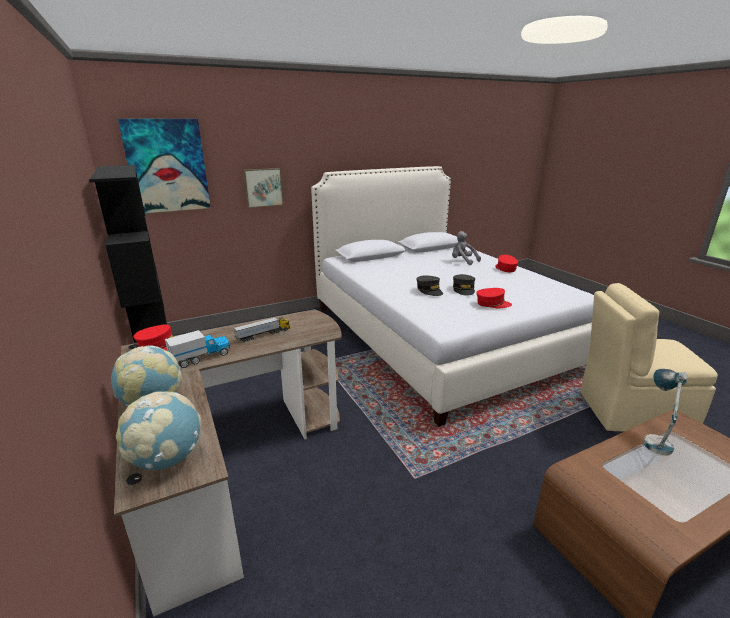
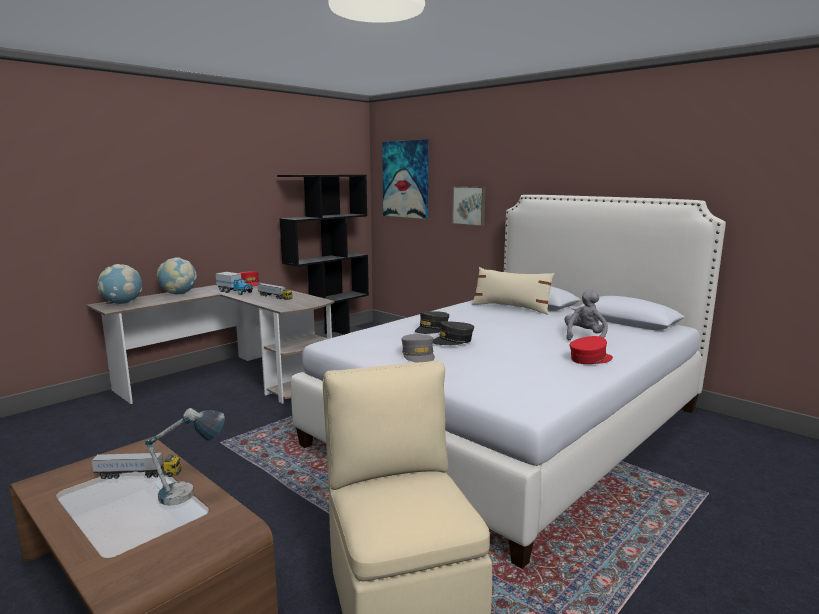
camera: 70 degrees right, 10 degrees down
red cap [476,288,512,308] -> grey cap [401,334,435,363]
none -> toy truck [91,452,181,479]
none -> beige pillow [472,267,555,314]

